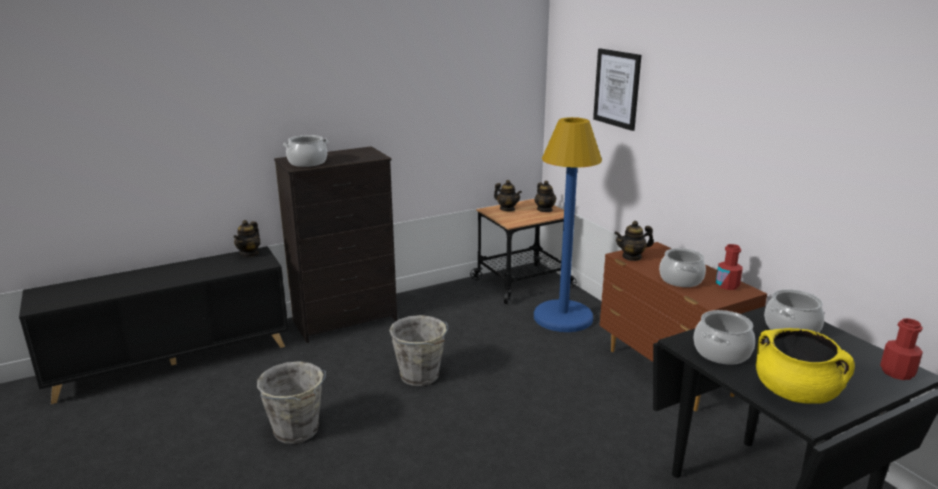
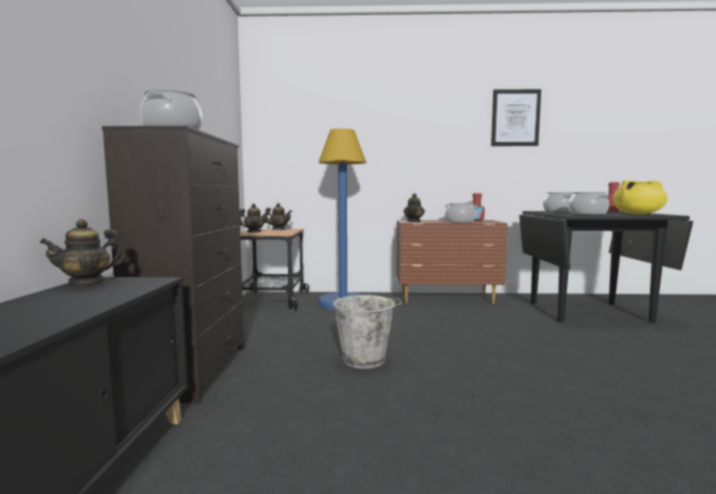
camera: 60 degrees left, 15 degrees down
teapot [234,220,261,257] -> teapot turned 90 degrees clockwise [40,219,125,287]
grey bucket [257,361,326,444] -> none
picture [593,48,641,131] -> picture moved to [491,89,541,146]

